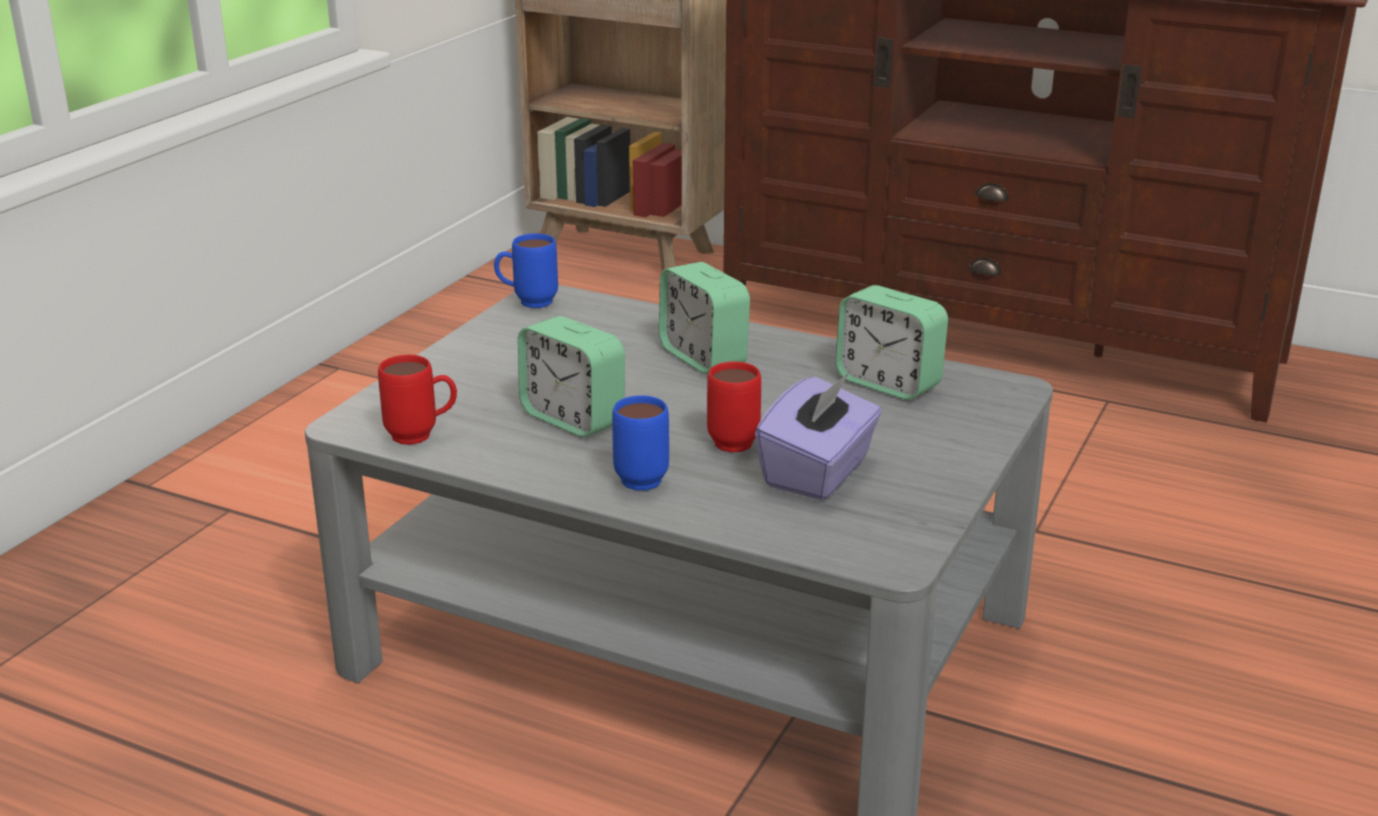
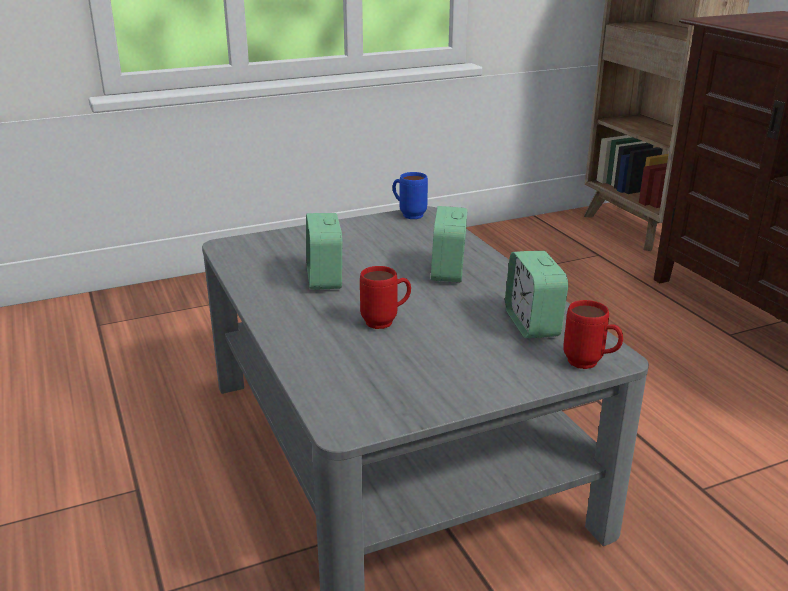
camera: 40 degrees right, 0 degrees up
red mug [378,355,457,445] -> red mug moved to [563,300,623,369]
blue mug [612,395,669,491] -> none
purple tissue box [755,373,882,500] -> none

